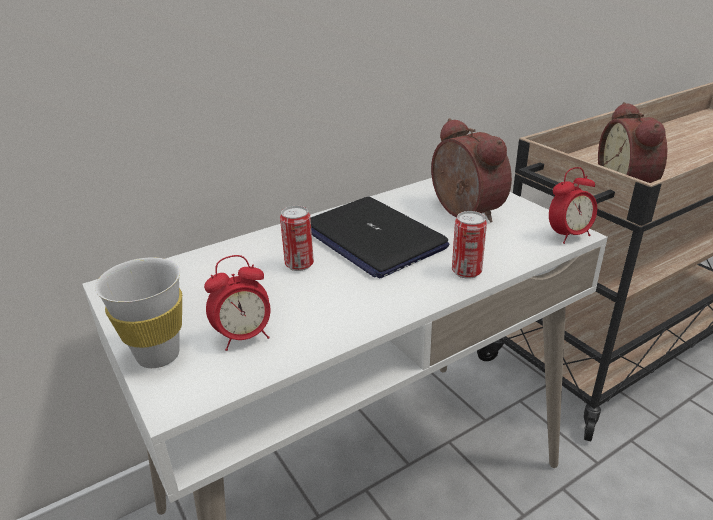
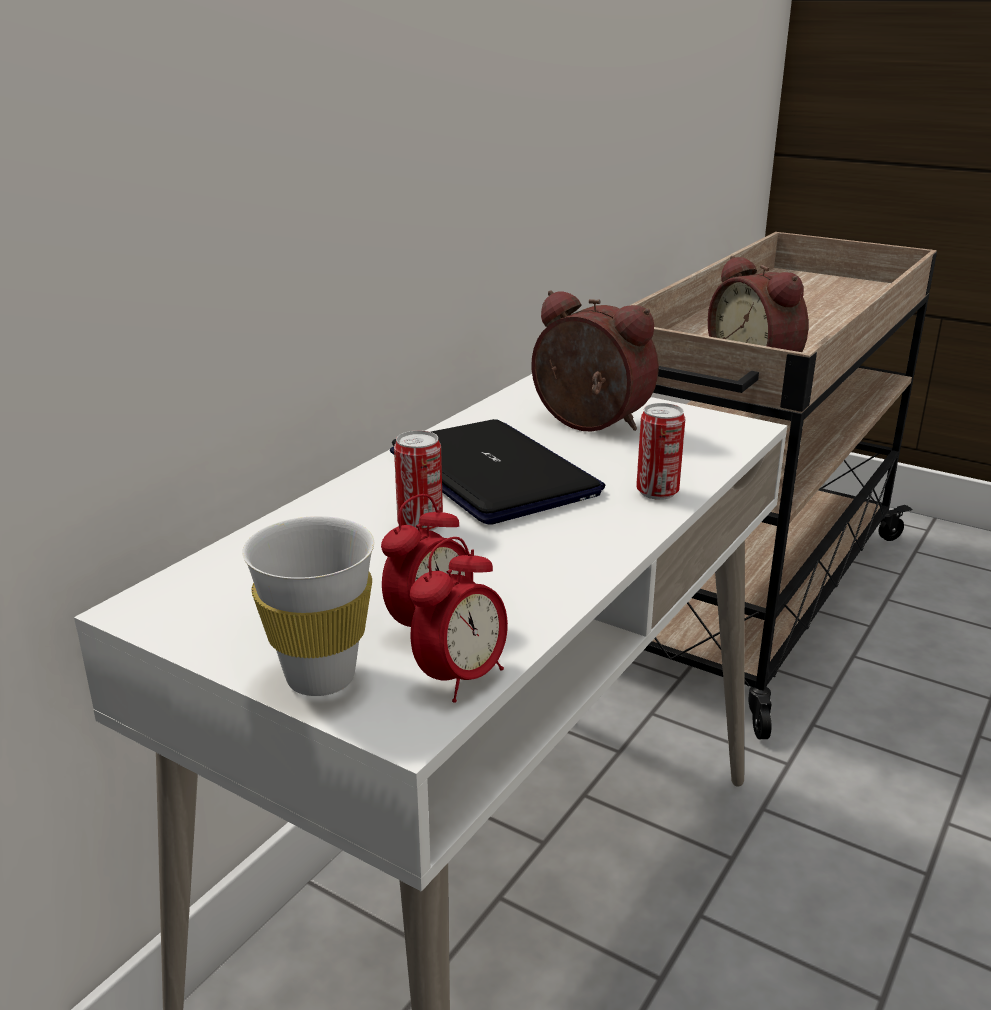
camera: 25 degrees left, 5 degrees down
laptop [311,197,450,278] -> laptop turned 150 degrees counterclockwise [390,419,605,524]
alarm clock [549,167,597,244] -> alarm clock moved to [410,537,508,703]

